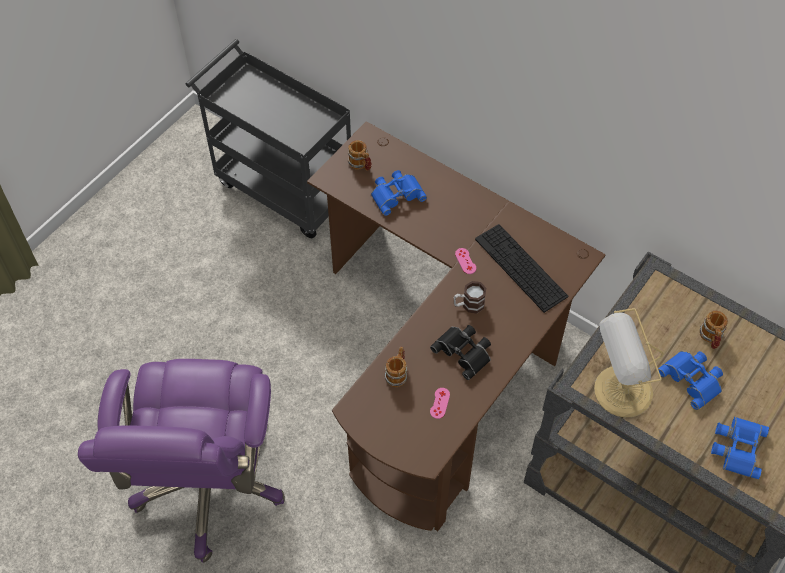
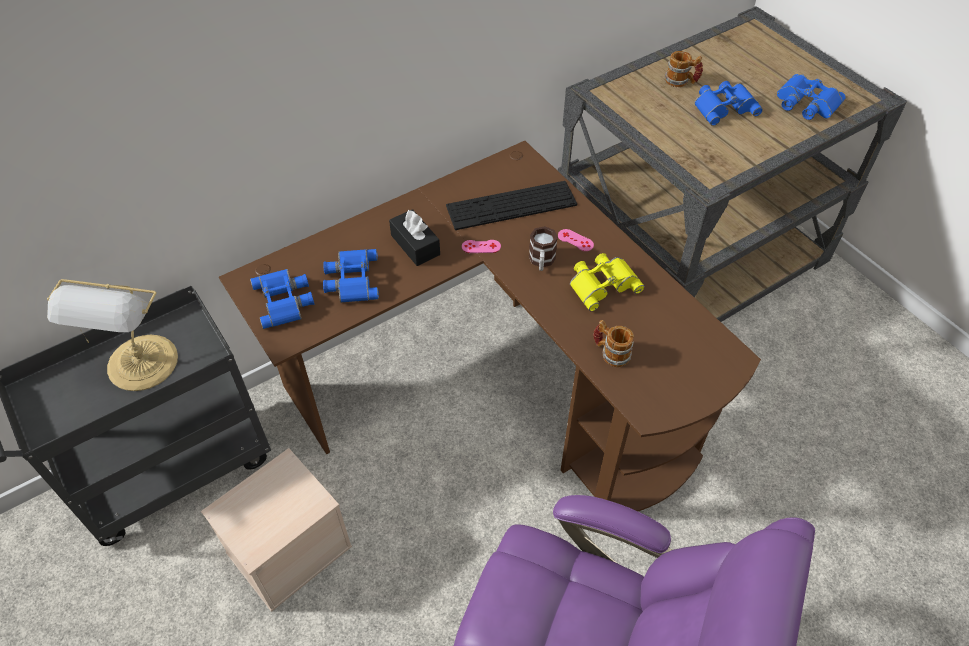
camera: 70 degrees left, 5 degrees down
mug [348,140,372,171] -> blue binoculars [250,269,314,329]
black binoculars [430,325,491,380] -> yellow binoculars [570,253,644,311]
pink game controller [430,388,450,419] -> pink game controller moved to [558,229,594,251]
table lamp [594,308,663,417] -> table lamp moved to [47,279,178,391]
none -> beige storage box [201,448,352,612]
none -> black tissue box [389,209,440,266]

